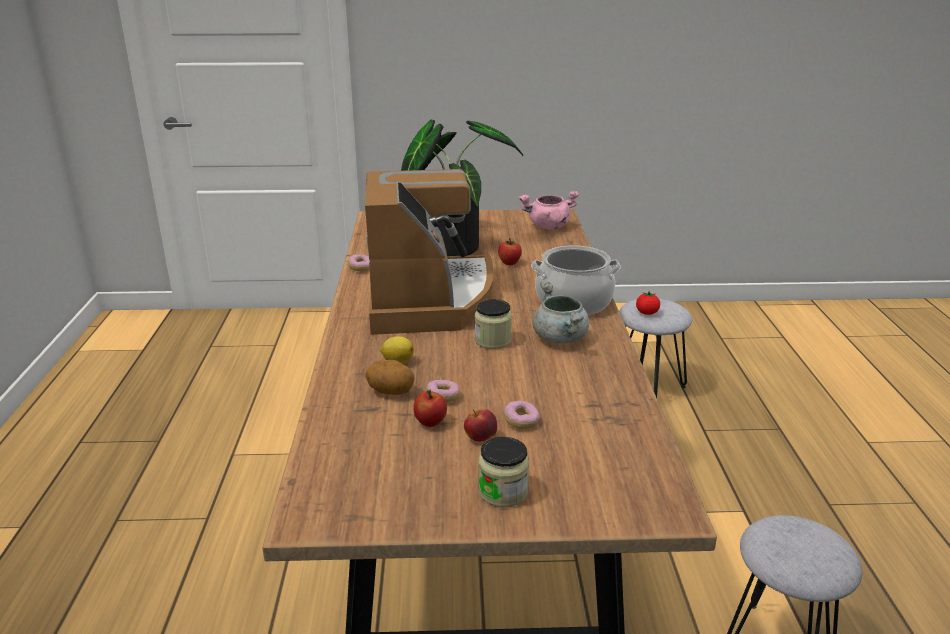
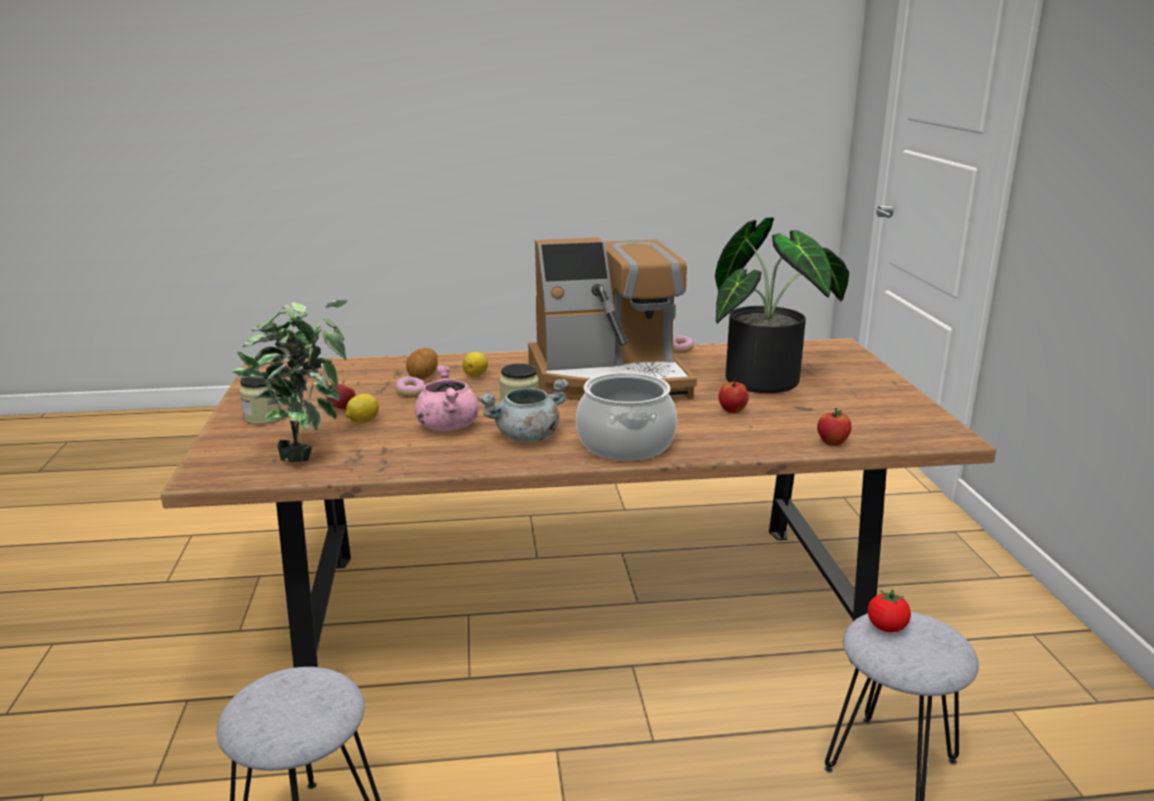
camera: 85 degrees right, 5 degrees down
apple [414,390,447,427] -> apple moved to [817,408,851,446]
donut [504,401,540,429] -> lemon [345,394,379,423]
pink cooking pot [519,191,579,229] -> pink cooking pot moved to [415,365,479,431]
none -> potted plant [230,300,348,462]

